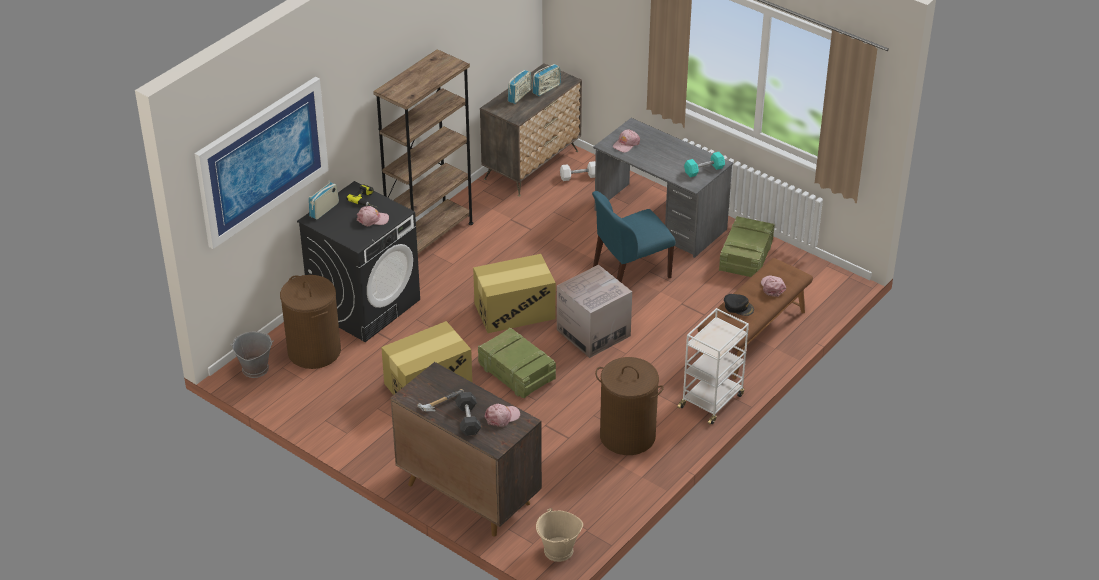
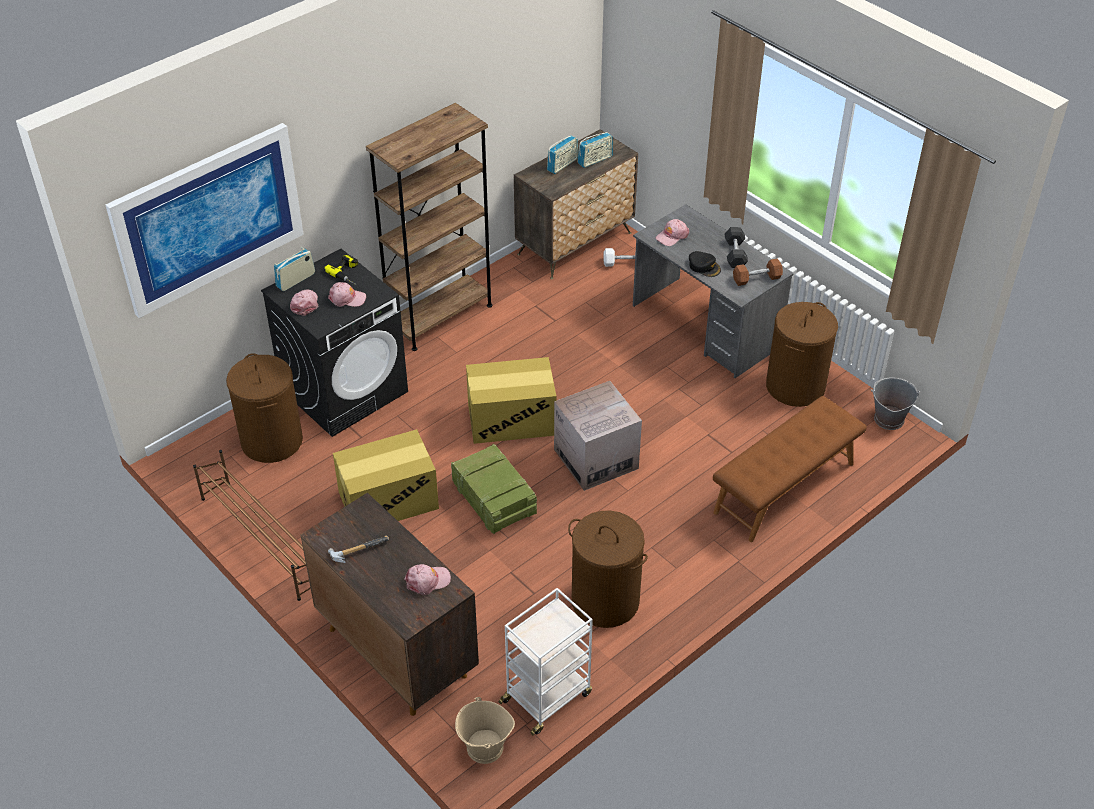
camera: 10 degrees right, 5 degrees up
grey bucket [230,331,274,378] -> grey bucket moved to [871,377,920,430]
grey dumbbell [455,392,481,436] -> grey dumbbell moved to [725,227,748,268]
blue chair [592,191,675,282] -> none
white cart [677,308,749,424] -> white cart moved to [499,588,593,736]
turquoise dumbbell [684,152,725,177] -> brown dumbbell [733,259,783,286]
crate [719,216,775,277] -> brown laundry basket [766,302,838,407]
black cap [724,294,754,316] -> black cap moved to [689,251,721,277]
pink cap [761,276,786,297] -> pink cap moved to [290,289,318,316]
none -> brown shoe rack [193,450,311,601]

